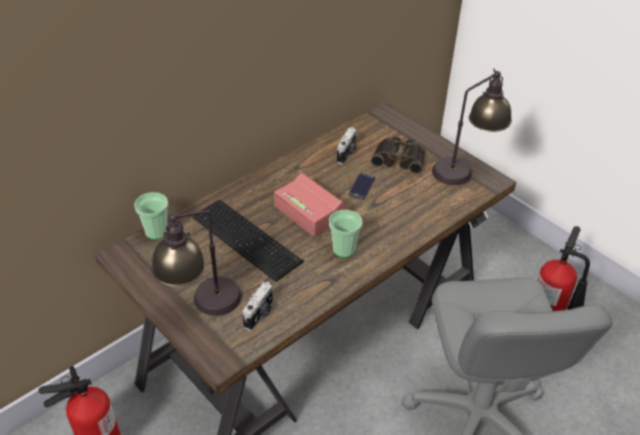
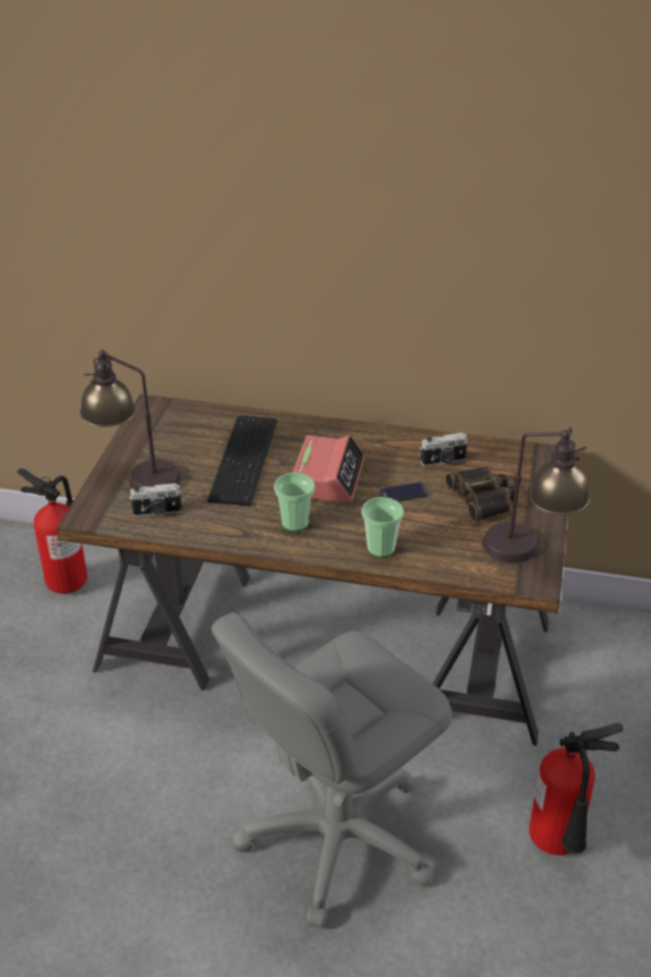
camera: 55 degrees right, 5 degrees down
cup [134,192,168,240] -> cup moved to [362,497,404,558]

